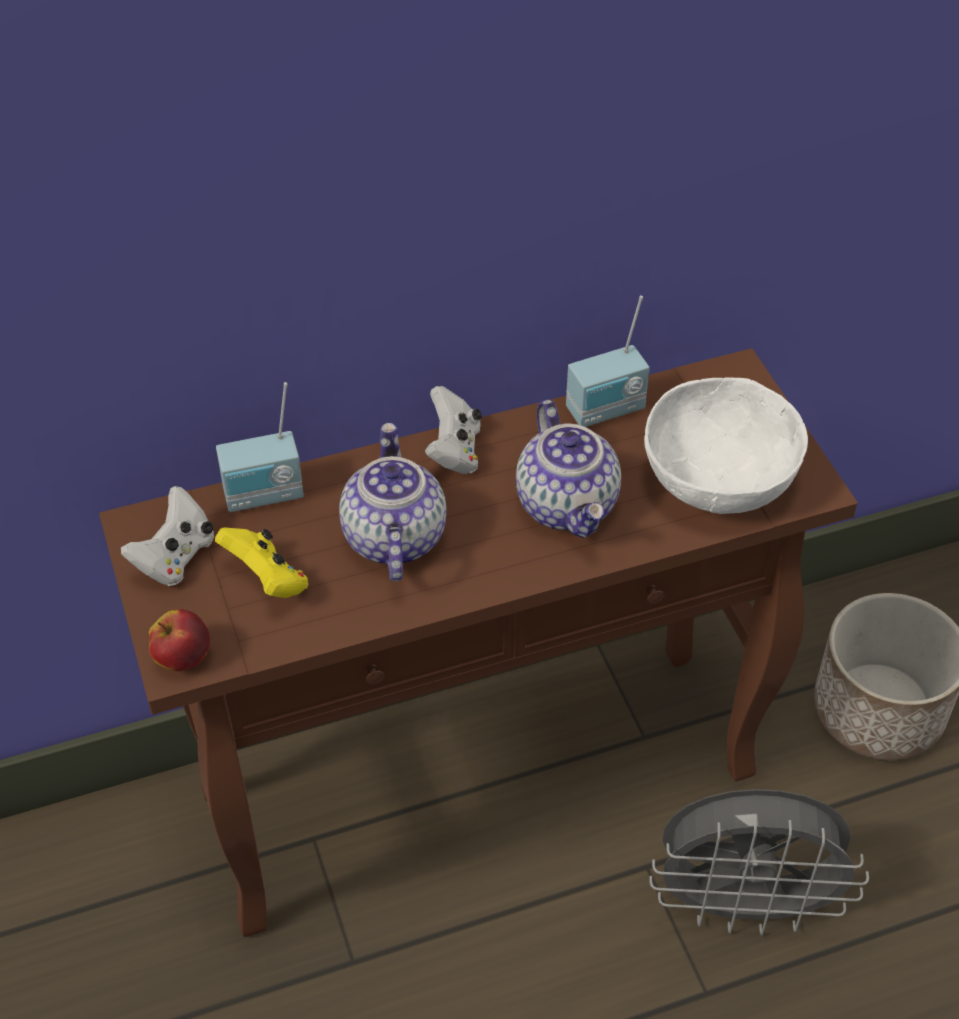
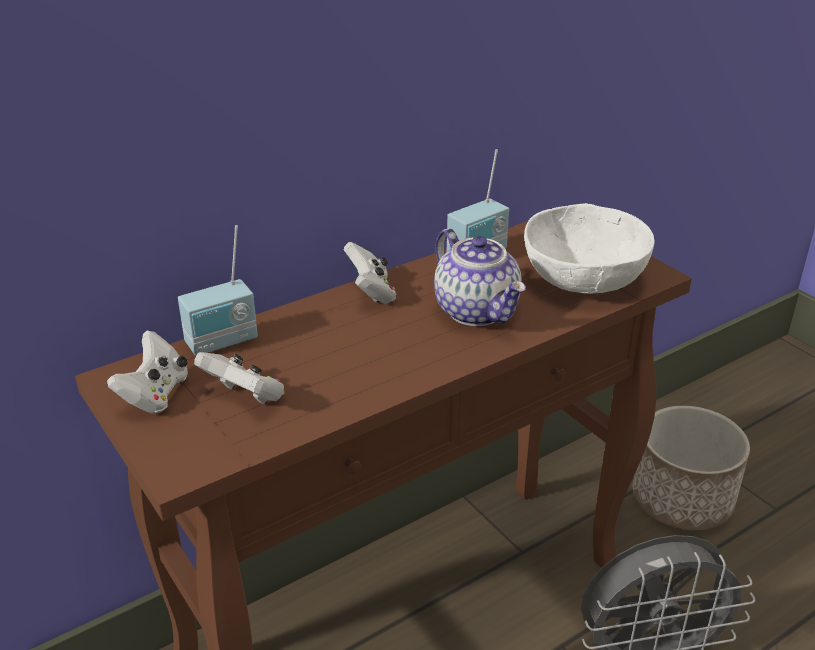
camera: 15 degrees left, 15 degrees down
apple [149,609,210,671] -> none
yellow game controller [215,528,308,598] -> white game controller [194,352,284,404]
teapot [339,423,447,582] -> none

